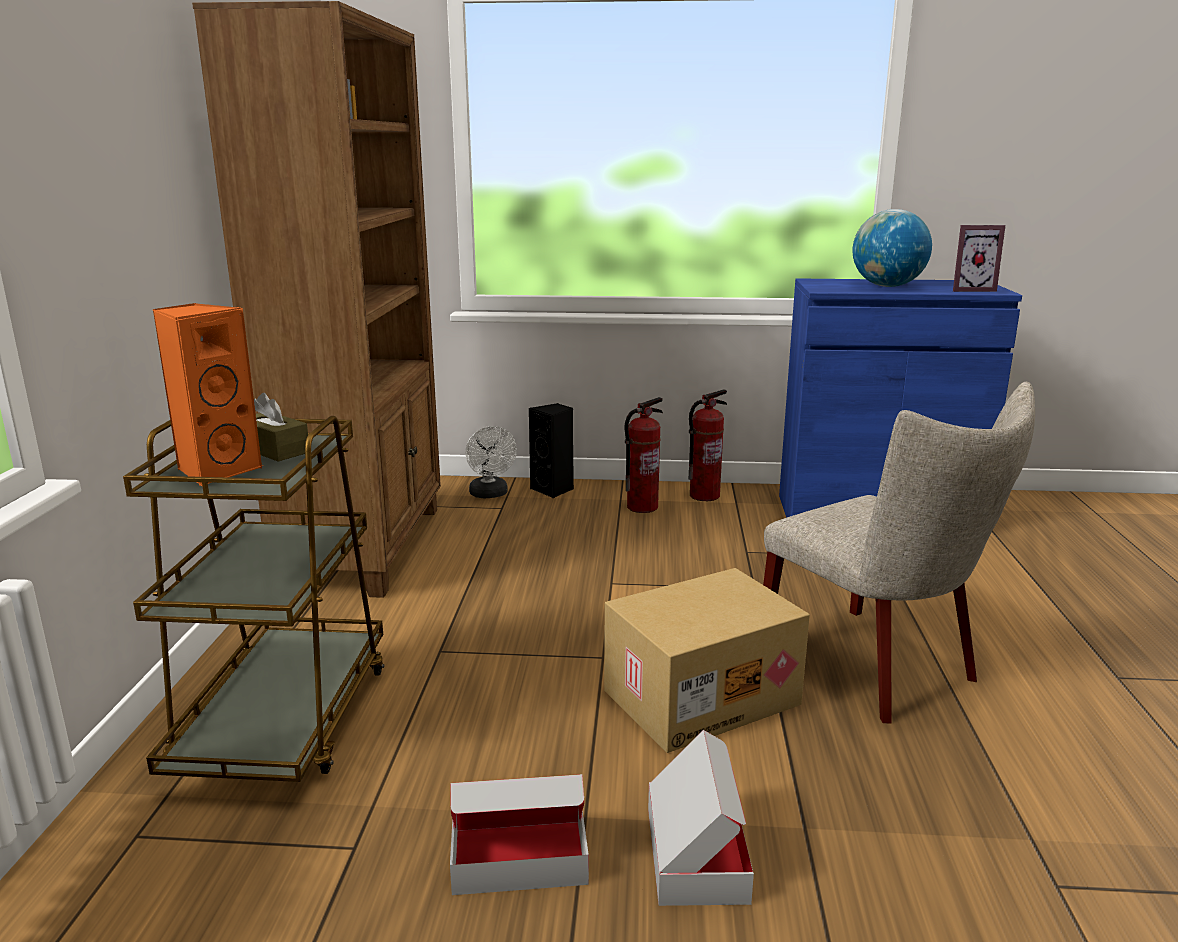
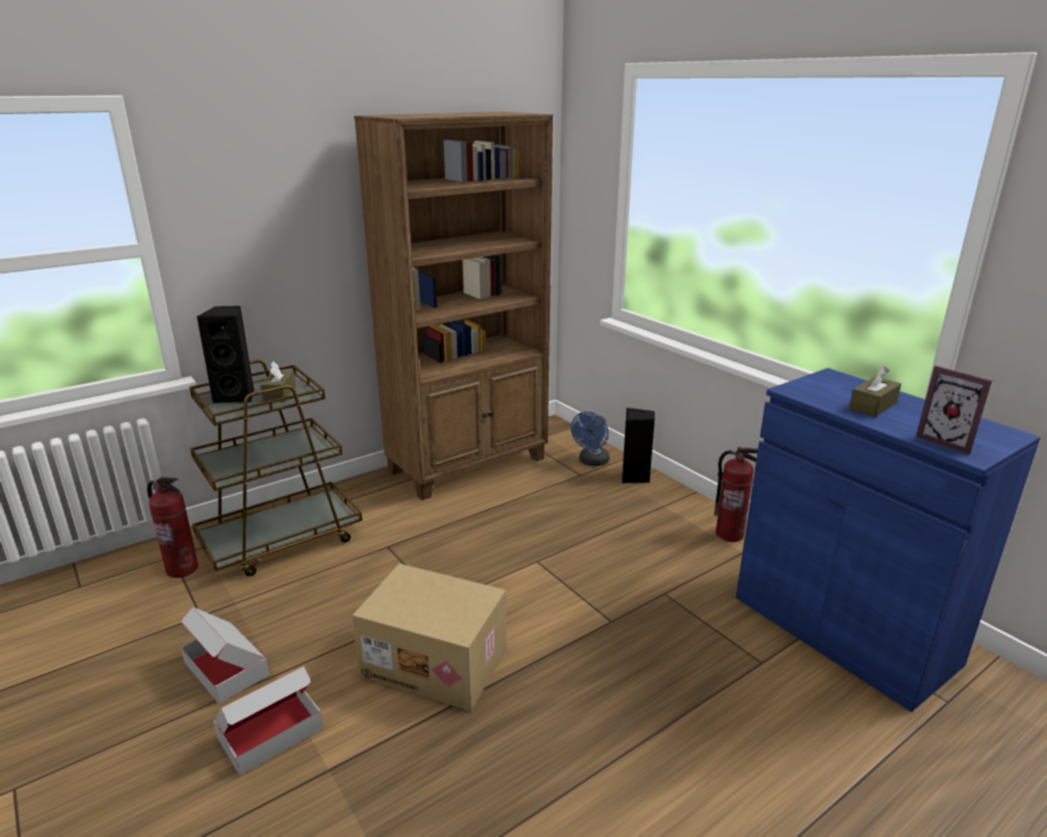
camera: 50 degrees right, 5 degrees up
orange speaker [153,303,263,486] -> black speaker [197,306,254,403]
white fan [466,426,517,498] -> blue fan [571,411,610,466]
fire extinguisher [624,397,663,513] -> fire extinguisher moved to [147,477,198,578]
beige chair [763,382,1035,723] -> none
globe [852,209,932,287] -> brown tissue box [849,366,901,417]

